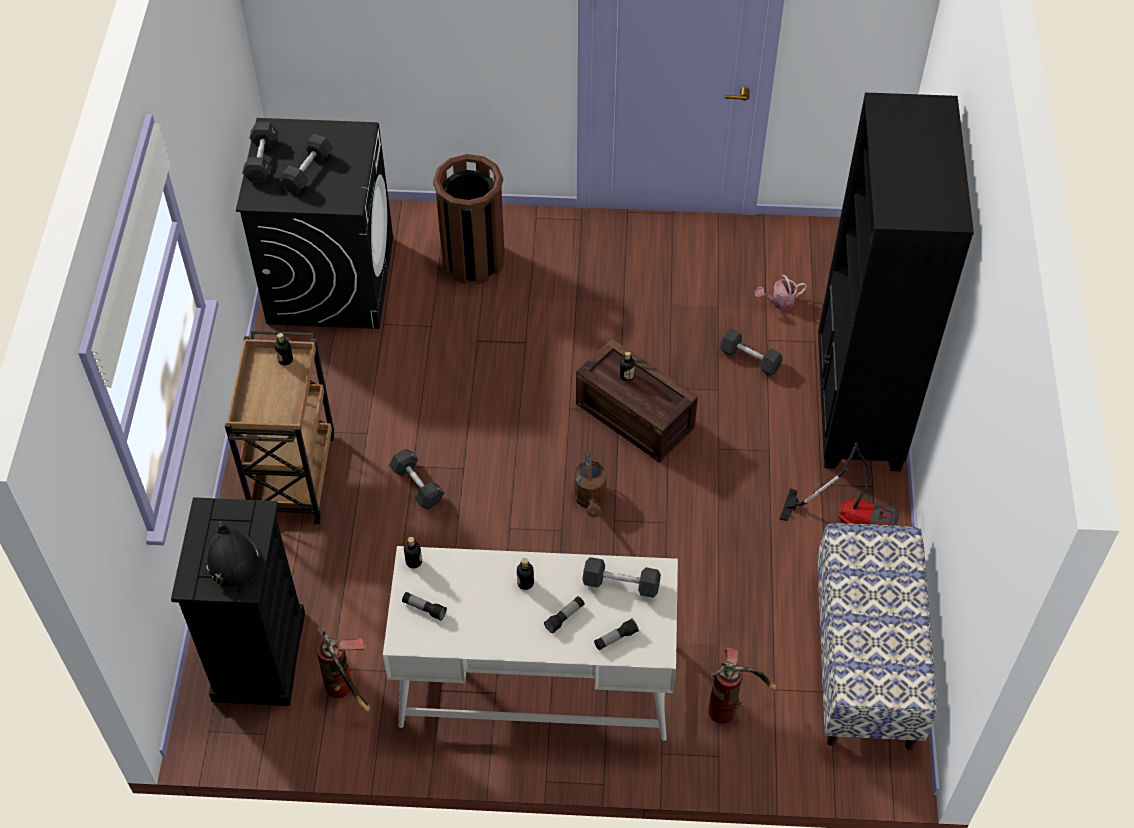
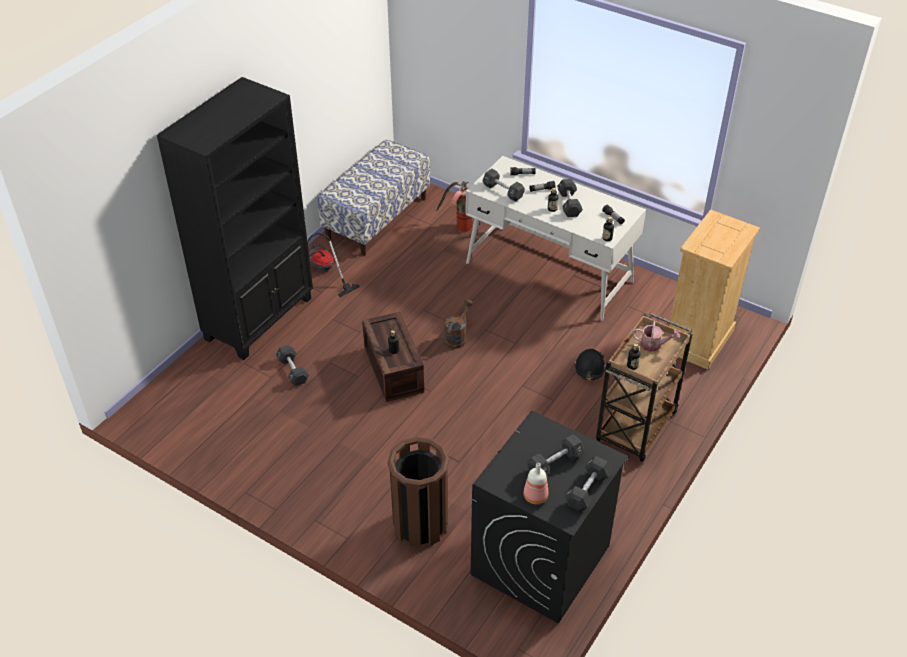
camera: 150 degrees left, 10 degrees down
black dresser [171,497,305,706] -> beige dresser [669,210,760,370]
black hard hat [205,521,260,588] -> black hard hat moved to [574,349,606,380]
fire extinguisher [317,631,370,712] -> none
black dumbbell [389,449,444,509] -> black dumbbell moved to [557,179,583,217]
watering can [755,275,807,310] -> watering can moved to [632,321,680,352]
none -> bottle [523,463,548,504]

